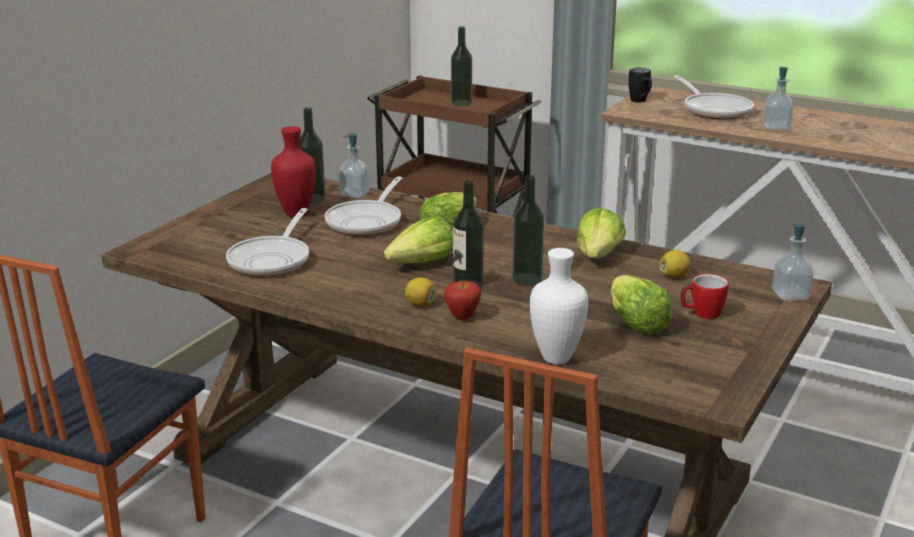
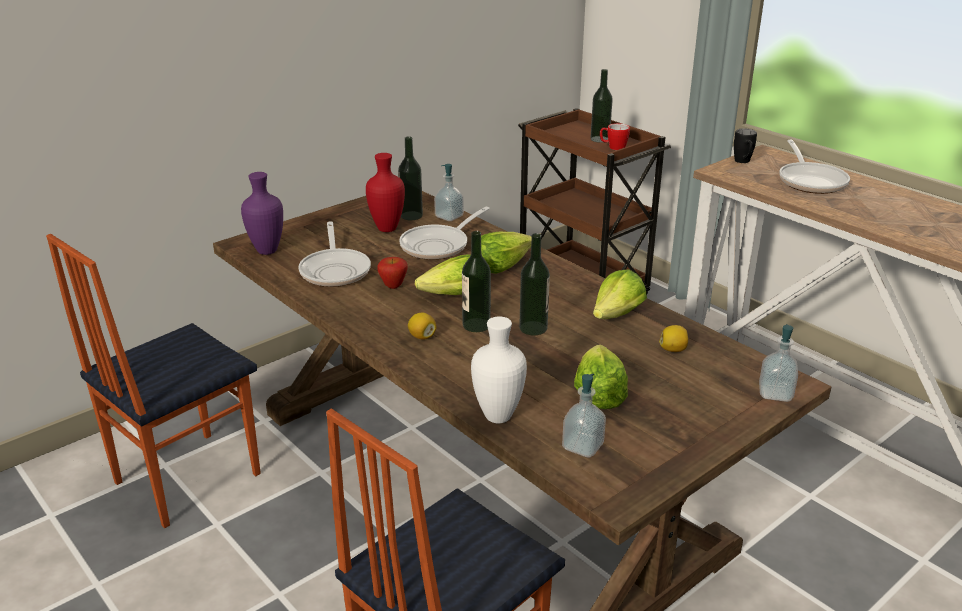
camera: 20 degrees right, 5 degrees up
frying pan [226,208,309,277] -> frying pan turned 45 degrees counterclockwise [298,221,371,287]
apple [444,281,481,320] -> apple moved to [378,257,408,289]
mug [681,274,729,319] -> mug moved to [600,123,630,150]
soap dispenser [763,67,793,131] -> soap dispenser moved to [562,374,606,458]
none -> purple vase [241,172,283,255]

